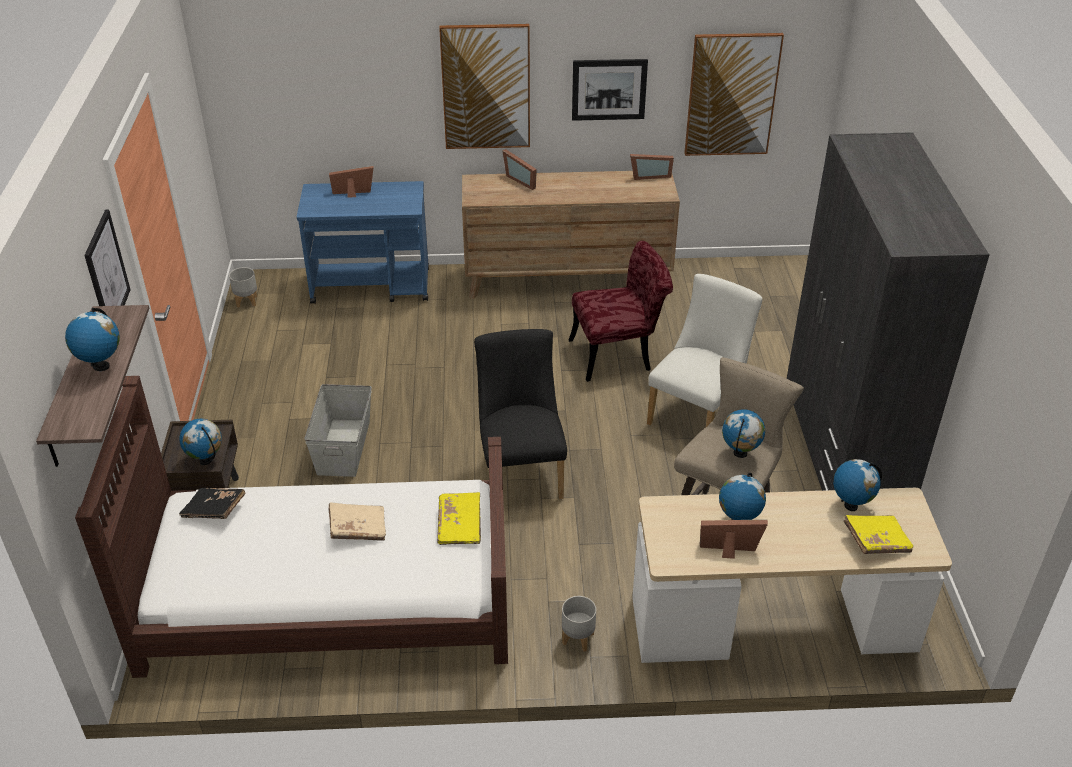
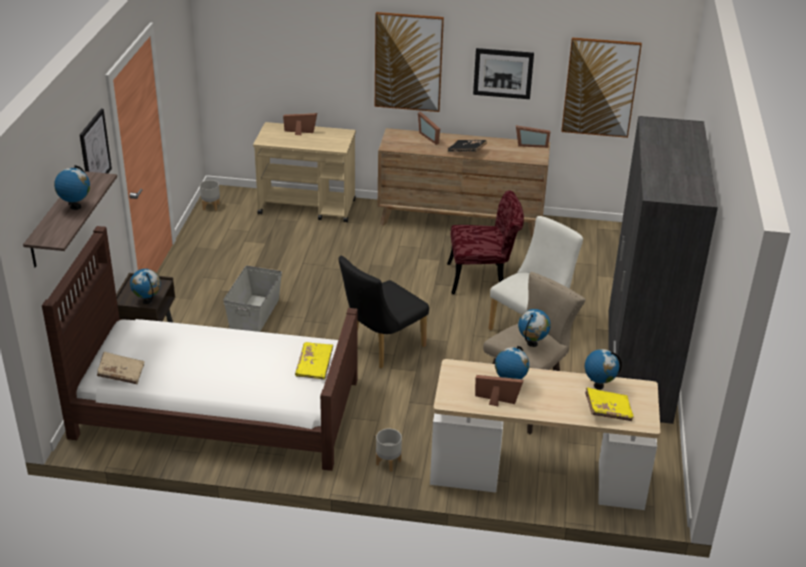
camera: 10 degrees right, 5 degrees down
black book [179,488,245,519] -> black book moved to [448,140,487,152]
blue cart [297,181,429,304] -> beige cart [253,122,356,222]
beige book [329,503,386,541] -> beige book moved to [97,352,144,384]
black chair [474,329,567,499] -> black chair turned 135 degrees counterclockwise [339,256,429,369]

